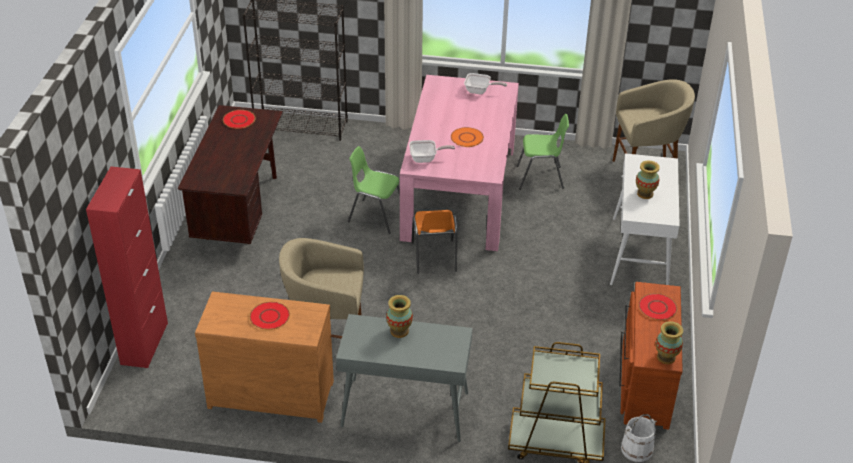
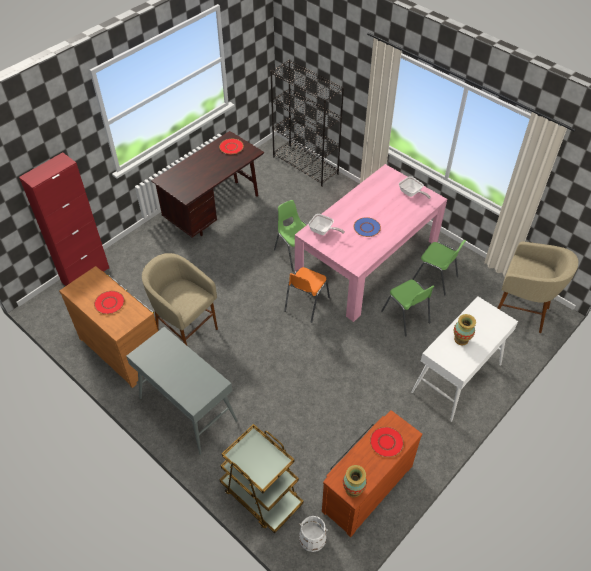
camera: 35 degrees right, 10 degrees up
vase [386,295,413,338] -> none
orange plate [451,127,484,147] -> blue plate [354,217,381,237]
none -> green chair [382,280,435,337]

